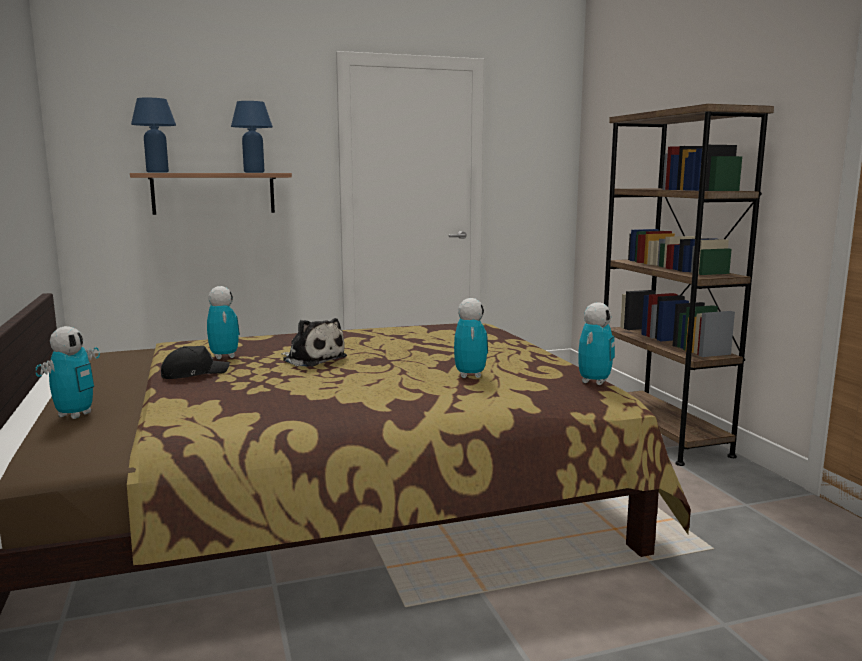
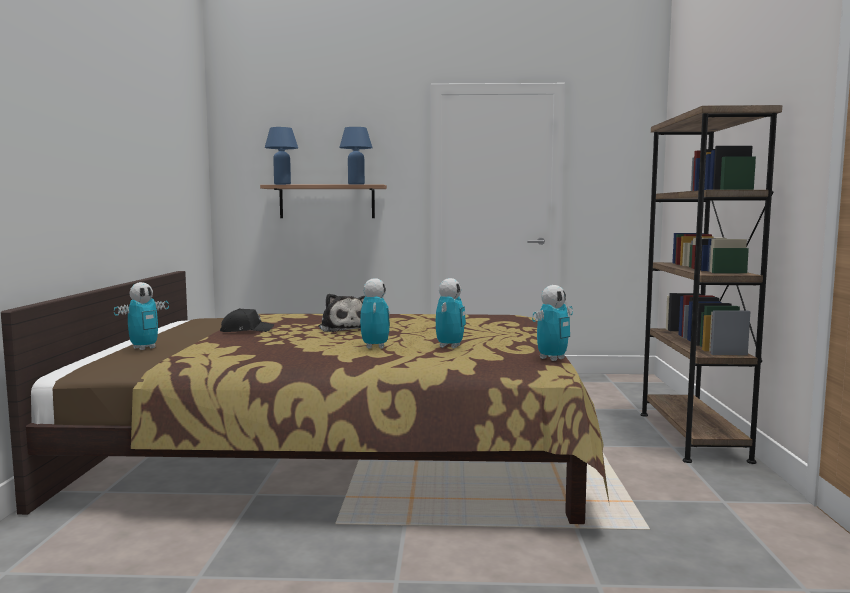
camera: 20 degrees right, 5 degrees down
toy robot [207,286,240,359] -> toy robot moved to [360,278,390,349]

